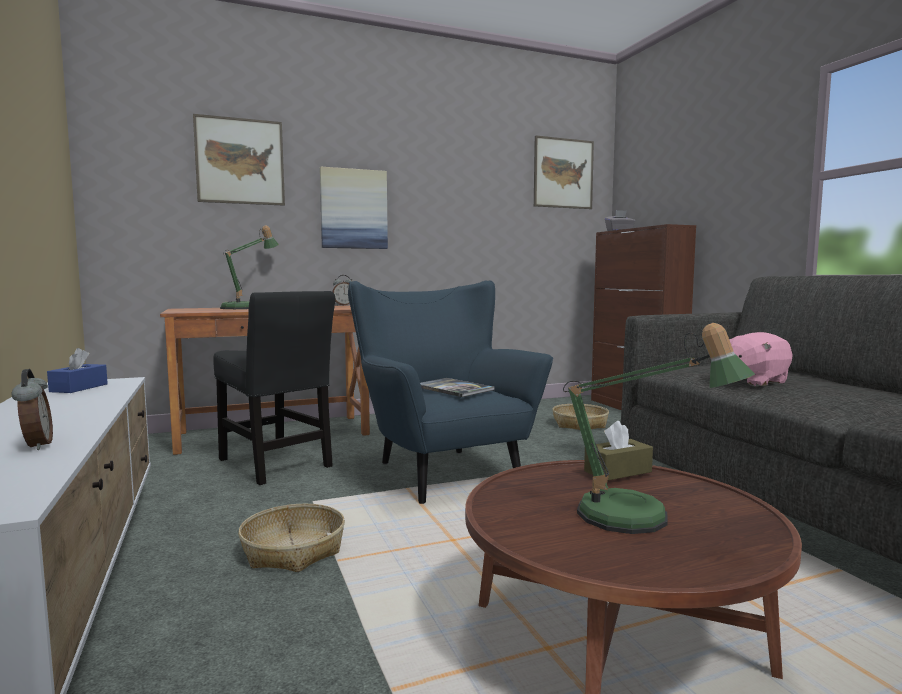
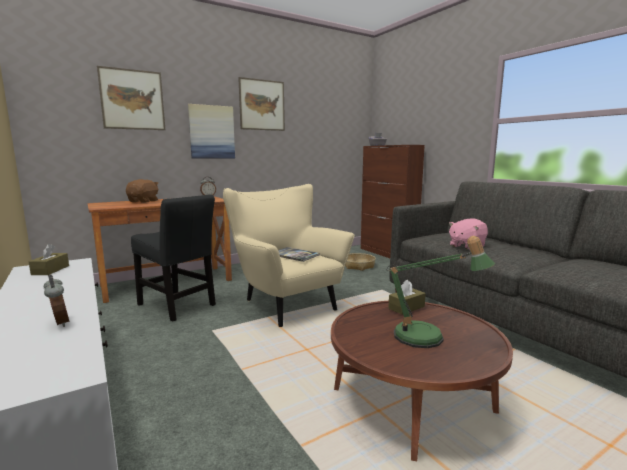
camera: 10 degrees left, 5 degrees up
blue tissue box [47,348,108,393] -> brown tissue box [29,244,69,275]
table lamp [220,225,279,309] -> brown plush toy [126,179,159,203]
basket [238,504,345,572] -> none
blue armchair [348,280,553,504] -> beige armchair [223,184,354,327]
picture [534,136,594,209] -> picture moved to [238,77,285,131]

